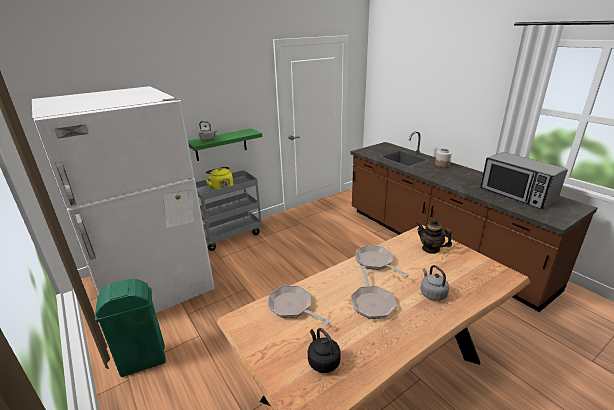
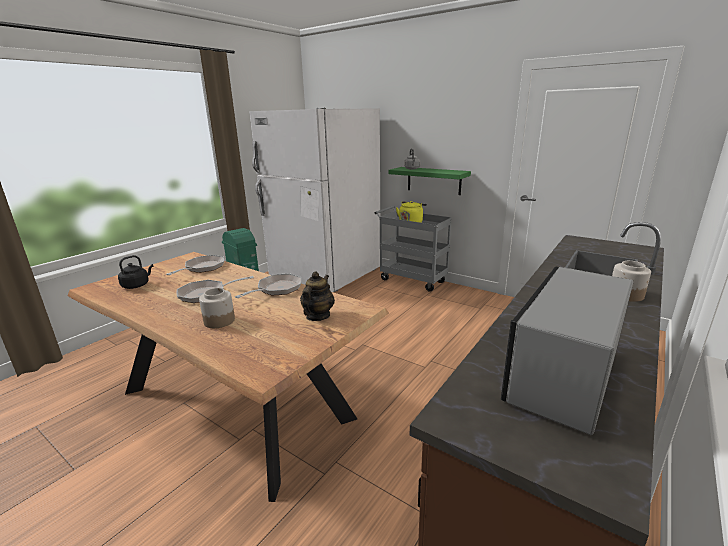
camera: 70 degrees right, 5 degrees down
grey kettle [420,265,449,301] -> jar [199,288,235,328]

